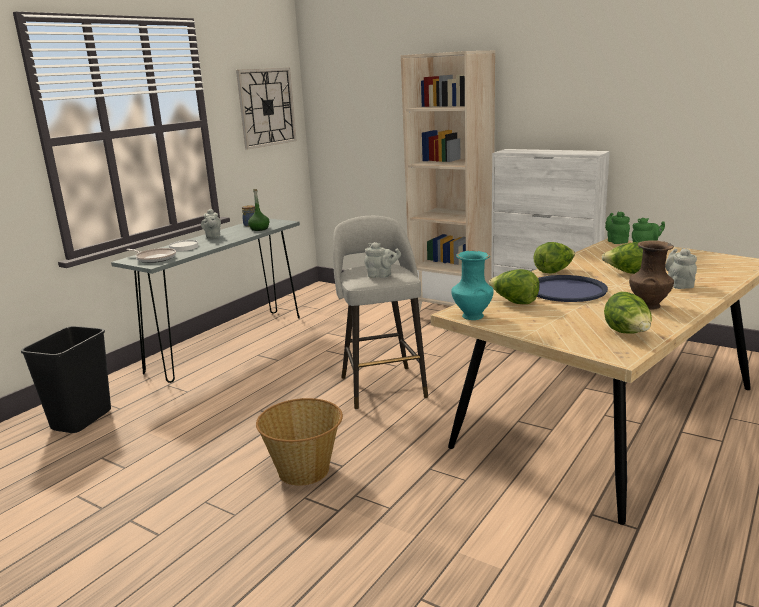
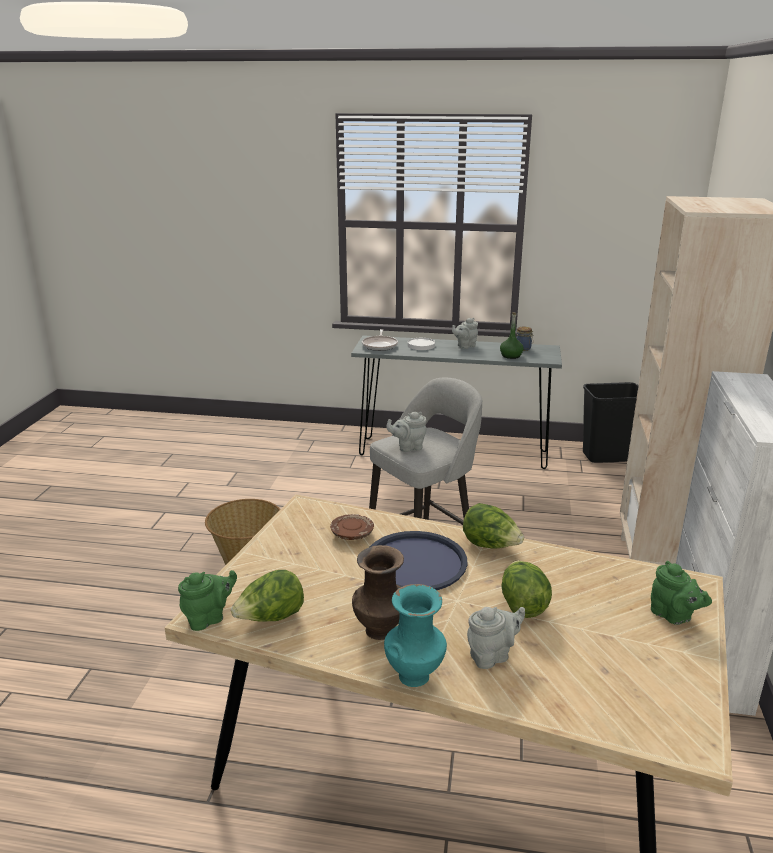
camera: 65 degrees right, 5 degrees up
black trash can [21,326,111,433] -> black trash can moved to [583,382,638,463]
wall clock [236,68,297,150] -> none
grey teapot [364,242,401,278] -> grey teapot turned 90 degrees clockwise [386,412,427,452]
turquoise vase [451,251,494,320] -> turquoise vase moved to [384,584,447,687]
lettuce [489,269,539,304] -> brown plate [330,514,374,540]
green teapot [605,211,630,244] -> green teapot moved to [178,570,237,631]

